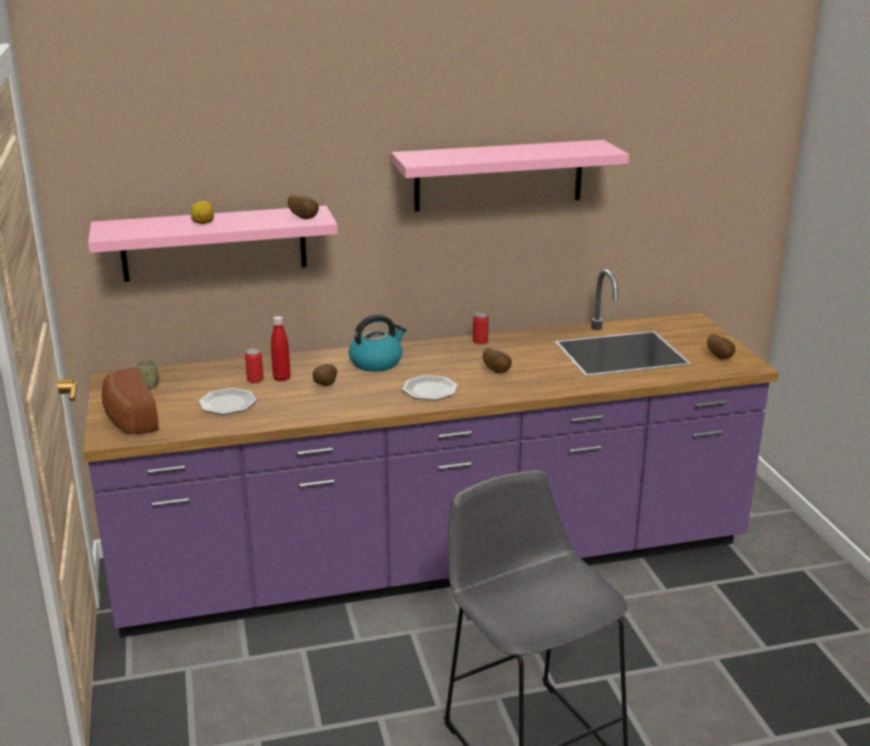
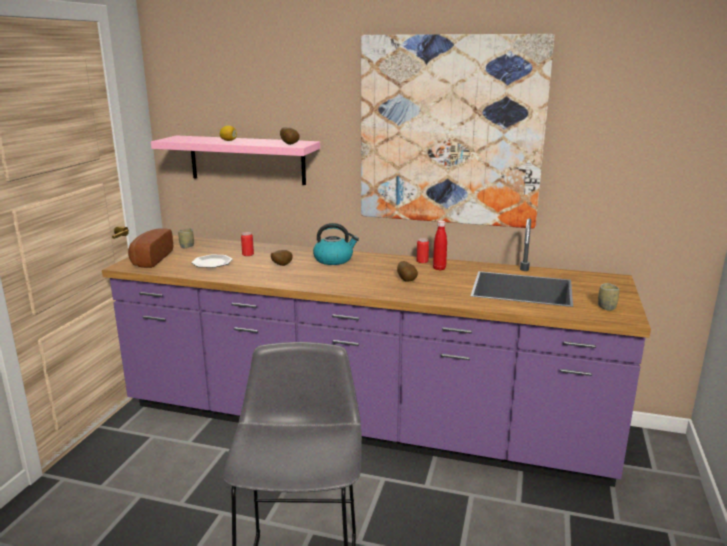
camera: 30 degrees right, 5 degrees down
red bottle [271,316,291,381] -> red bottle moved to [433,220,447,271]
pink shelf [391,140,629,212] -> picture [361,34,555,229]
plate [402,375,458,400] -> none
potato [707,334,736,359] -> cup [598,283,619,311]

